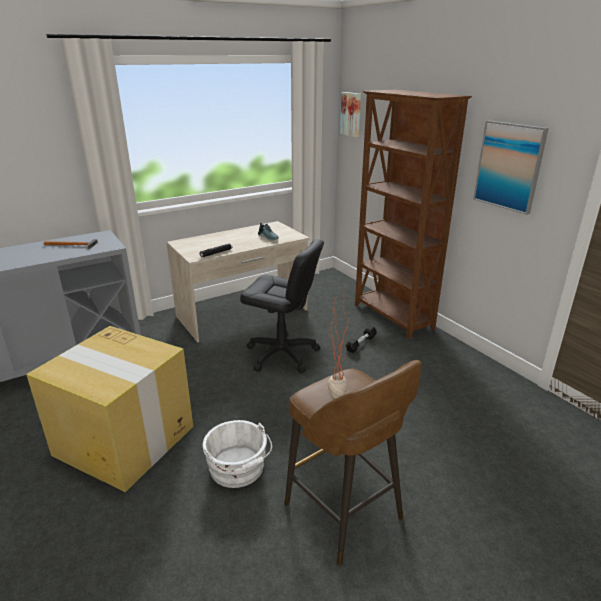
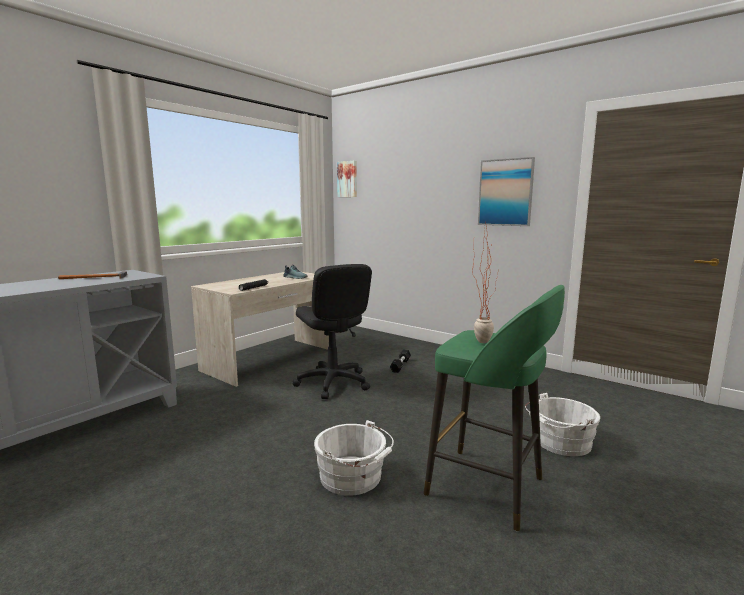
camera: 20 degrees left, 15 degrees down
cardboard box [26,326,193,492] -> none
black office chair [240,239,324,373] -> black office chair turned 60 degrees clockwise [292,264,372,399]
brown stool [284,360,421,565] -> green stool [423,285,565,531]
brown bookcase [355,90,472,339] -> none
none -> white bucket [525,393,600,456]

